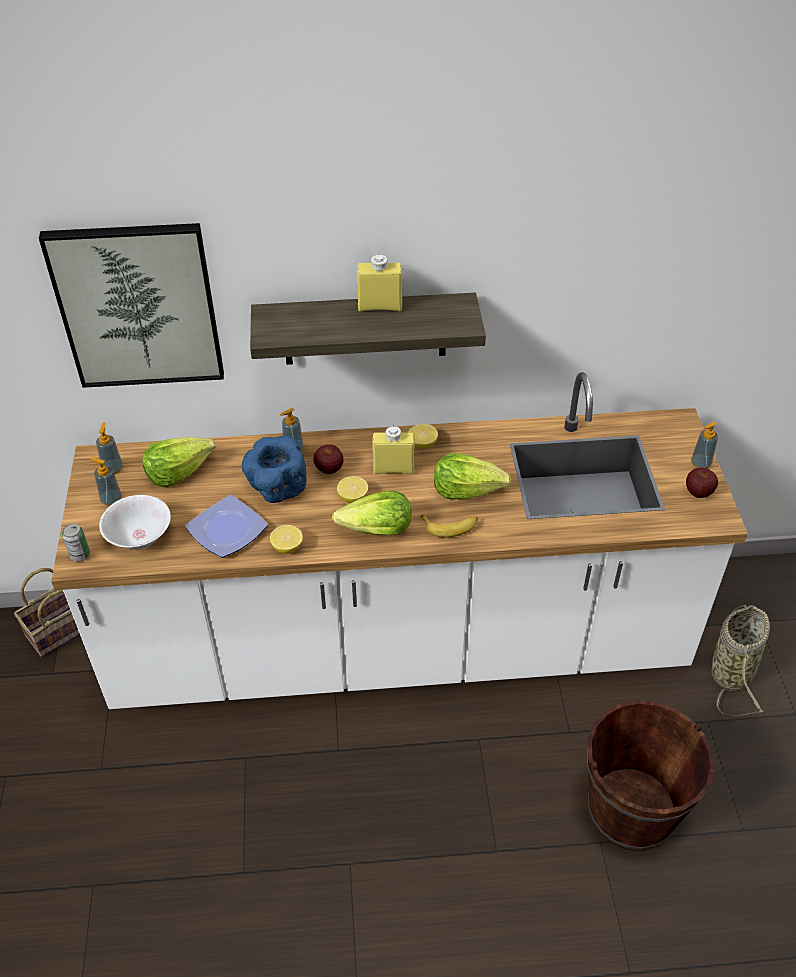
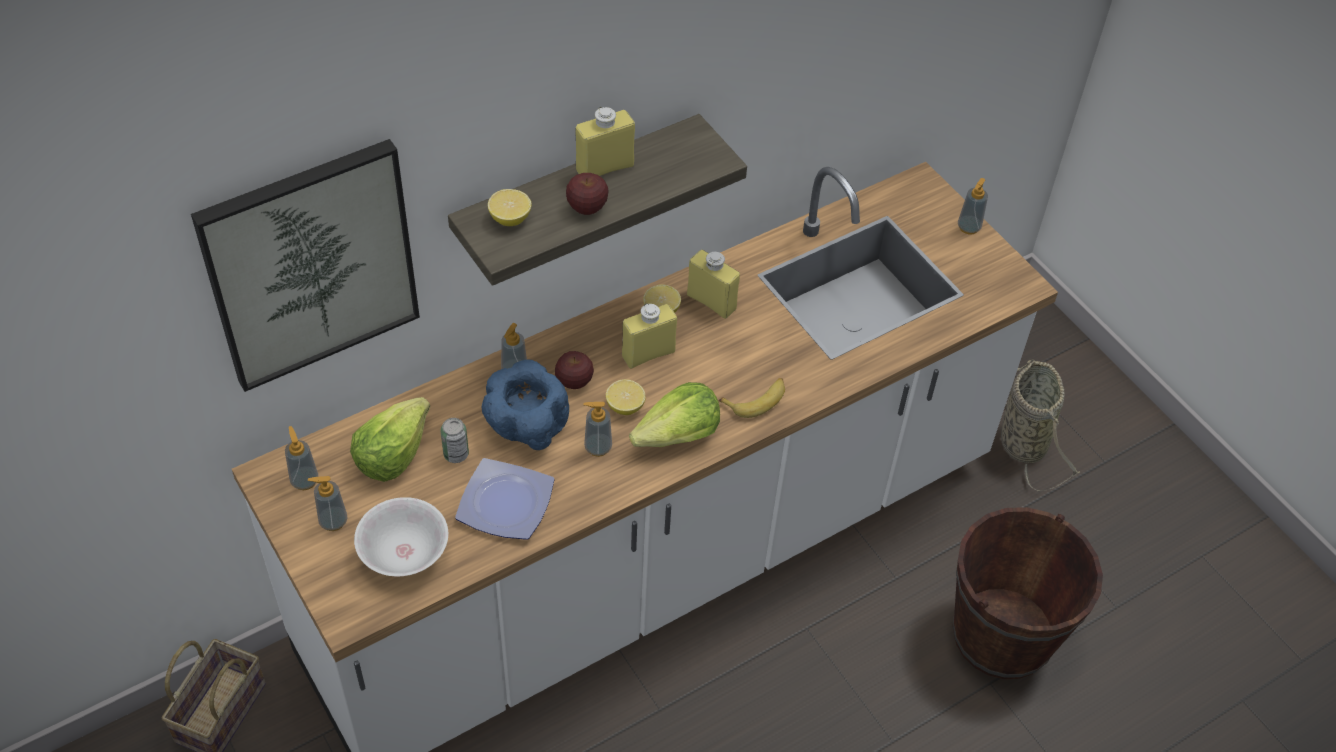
camera: 30 degrees left, 5 degrees up
can [62,524,90,561] -> can moved to [440,418,469,463]
lemon [270,525,303,554] -> lemon moved to [488,189,532,226]
lettuce [434,453,511,500] -> none
apple [686,468,718,498] -> apple moved to [566,173,609,215]
none -> soap dispenser [584,402,612,457]
none -> yellow bottle [687,250,740,319]

